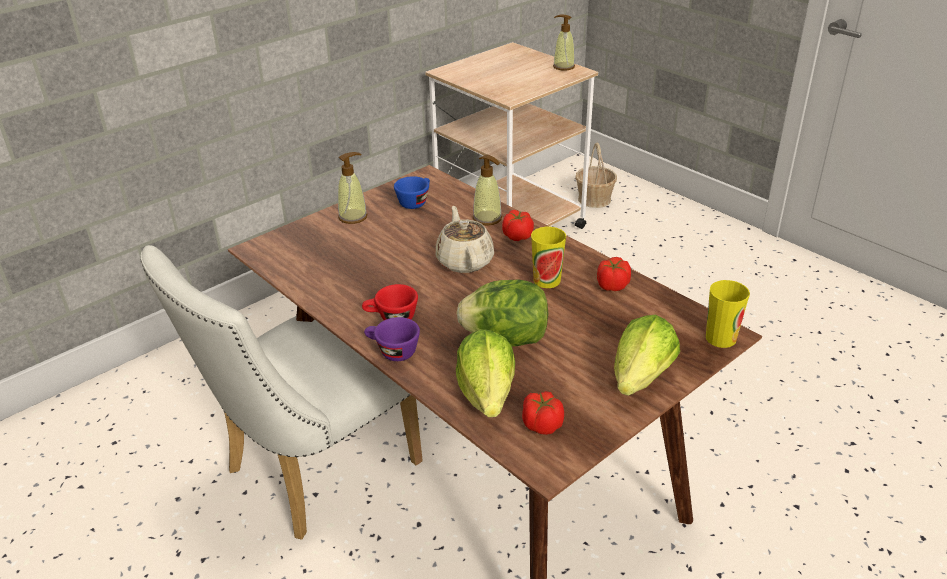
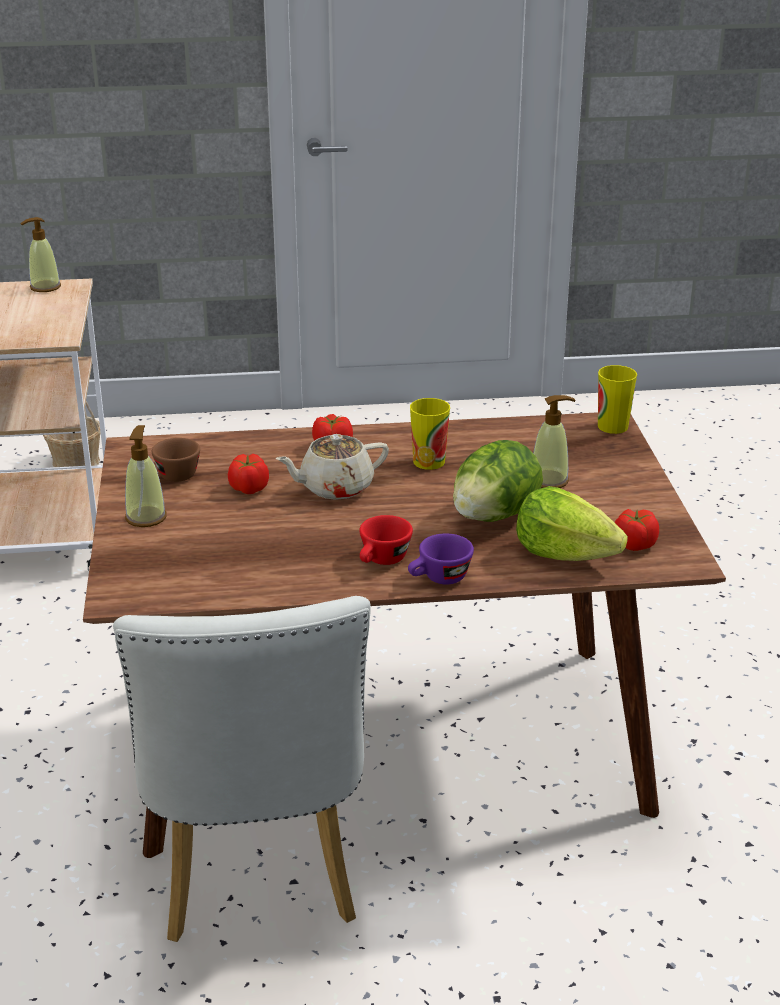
camera: 55 degrees left, 5 degrees down
blue cup [394,176,430,209] -> brown cup [152,438,200,482]
beige teapot [435,206,494,273] -> beige teapot turned 45 degrees counterclockwise [276,434,389,500]
soap dispenser [473,155,502,226] -> soap dispenser moved to [533,395,576,488]
tomato [597,257,631,291] -> tomato moved to [228,454,269,494]
lettuce [614,315,680,396] -> none

